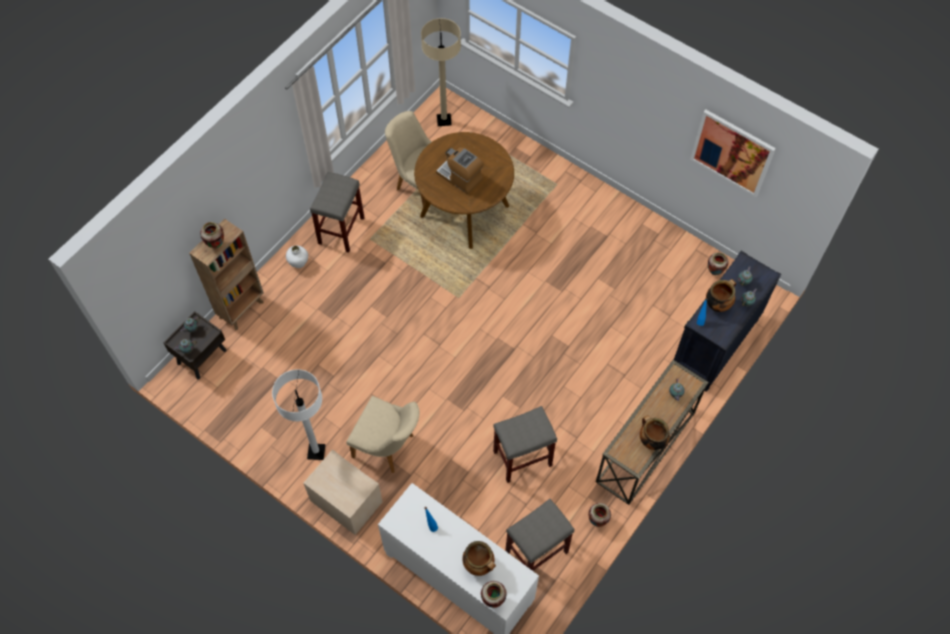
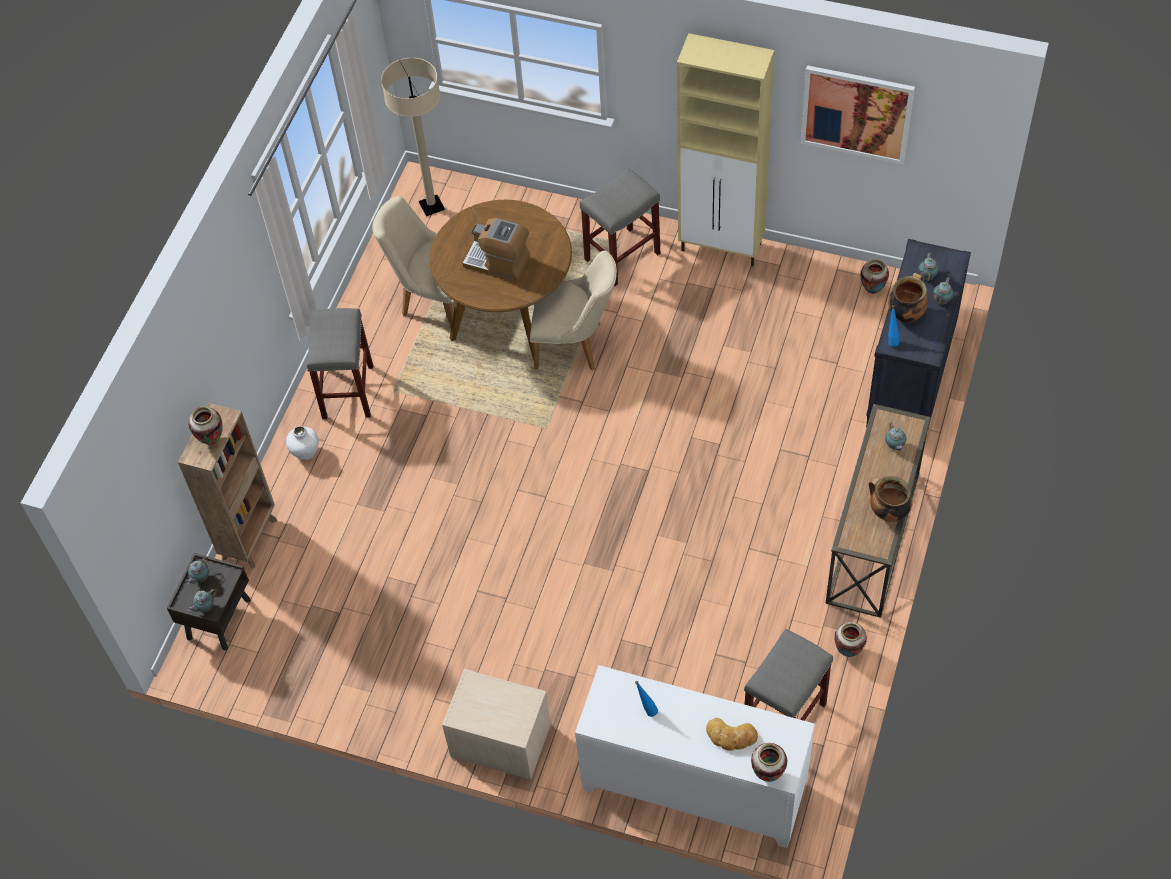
camera: 15 degrees left, 5 degrees down
white floor lamp [272,369,325,460] -> none
beige chair [346,396,419,473] -> beige chair moved to [530,250,617,371]
cooking pot [462,541,496,576] -> bread [706,718,758,751]
grey stool [493,406,557,483] -> grey stool moved to [580,168,660,286]
none -> beige cabinet [677,33,774,267]

